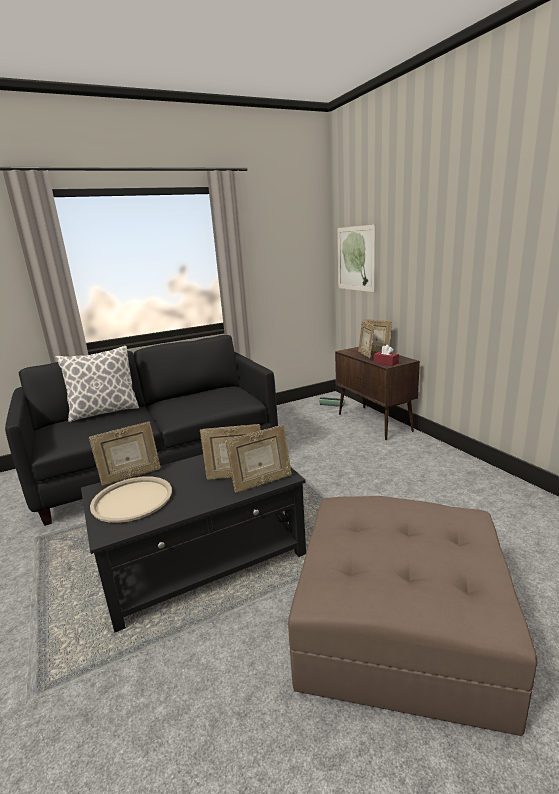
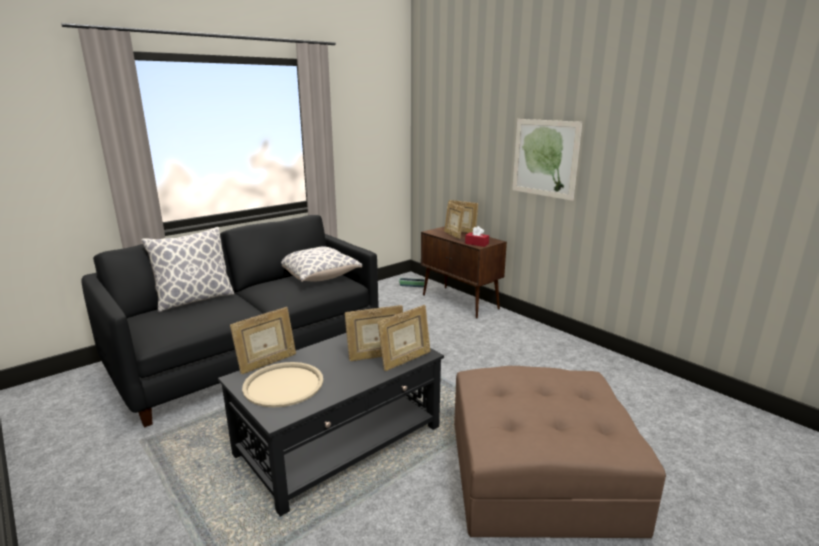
camera: 15 degrees left, 0 degrees up
picture [337,225,376,292] -> picture moved to [512,119,582,201]
none -> pillow [281,247,362,282]

